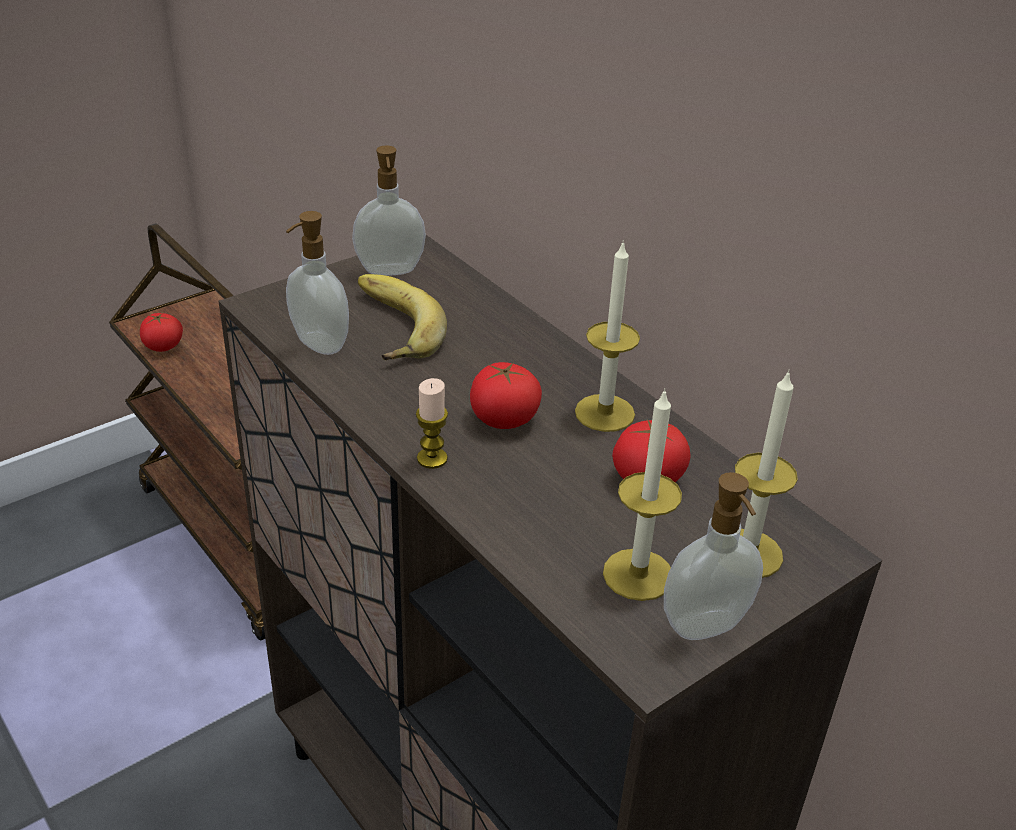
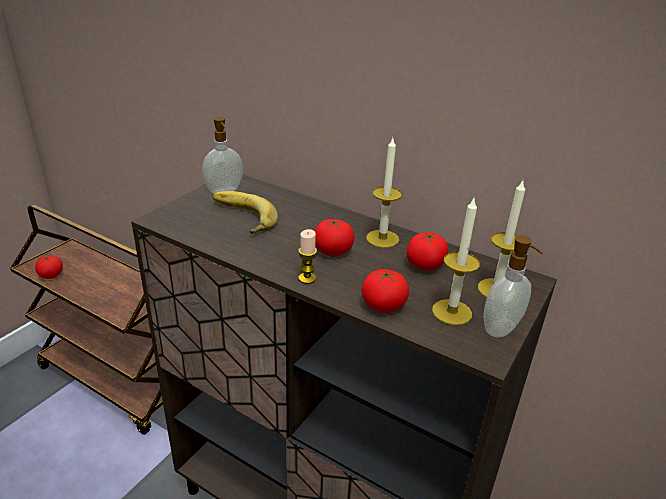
camera: 20 degrees left, 5 degrees down
soap dispenser [286,211,349,355] -> none
none -> tomato [361,269,409,313]

